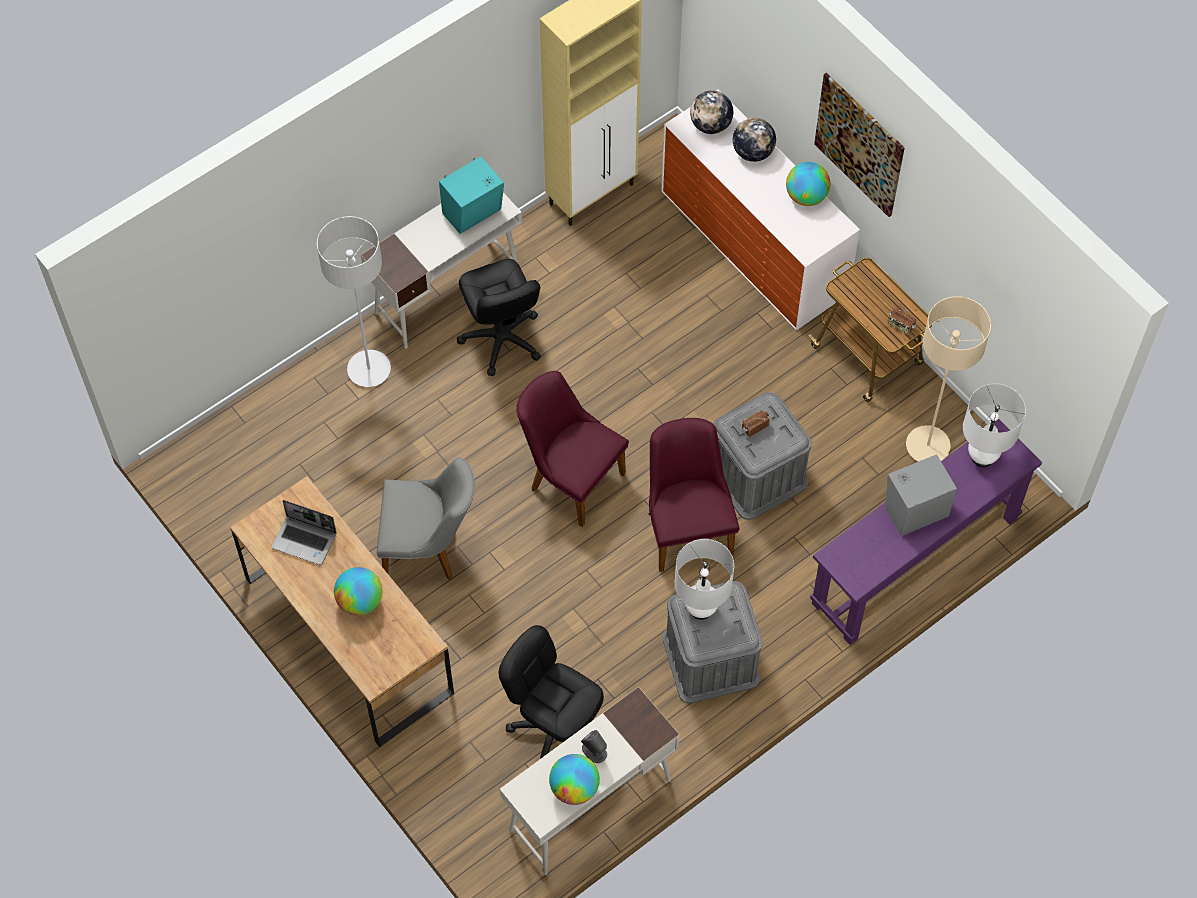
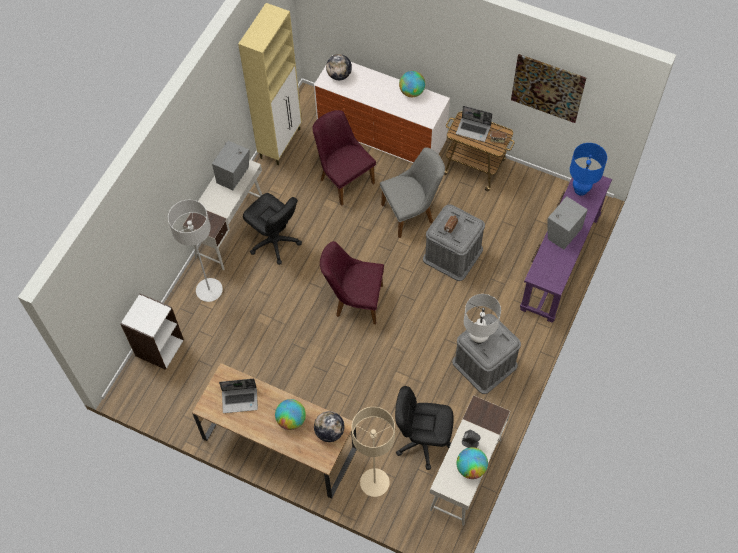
camera: 25 degrees left, 0 degrees up
grey chair [377,457,475,580] -> grey chair moved to [380,147,445,238]
turquoise speaker [439,156,504,234] -> grey speaker [212,141,250,190]
purple chair [649,418,739,572] -> purple chair moved to [312,110,376,206]
globe [733,118,776,162] -> globe moved to [314,411,345,442]
picture [814,73,905,217] -> picture moved to [511,54,586,123]
beige floor lamp [906,296,991,462] -> beige floor lamp moved to [351,407,395,497]
white table lamp [963,383,1026,467] -> blue table lamp [570,143,607,196]
none -> white bookcase [120,293,184,370]
none -> laptop [456,106,492,142]

